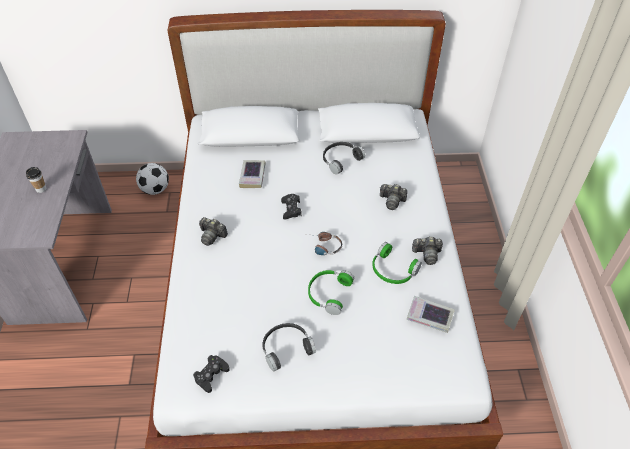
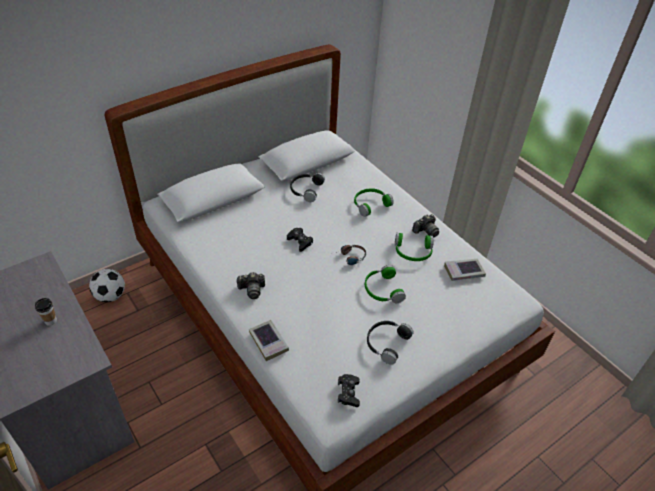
camera: 35 degrees left, 5 degrees down
book [239,160,266,188] -> book moved to [249,320,289,361]
camera [380,184,408,210] -> green headphones [354,188,394,217]

